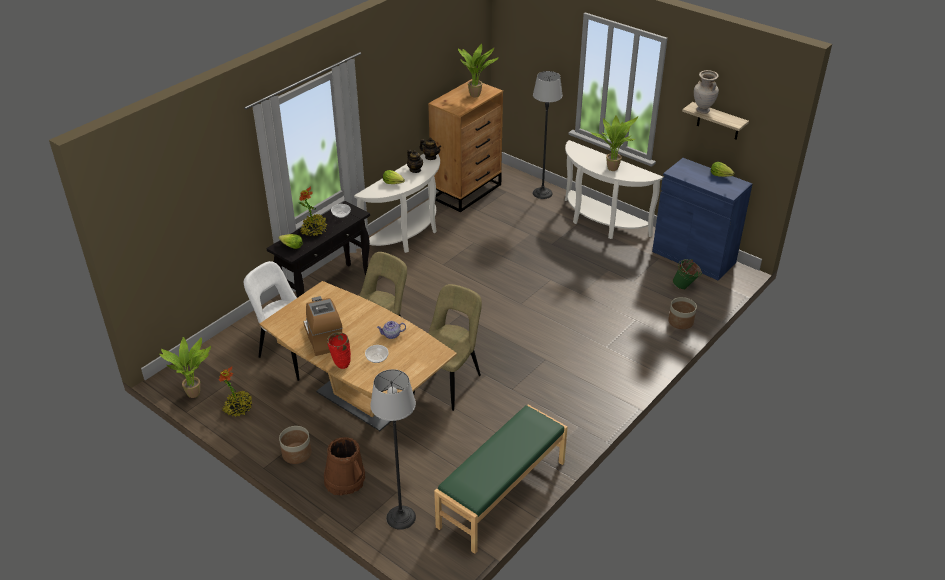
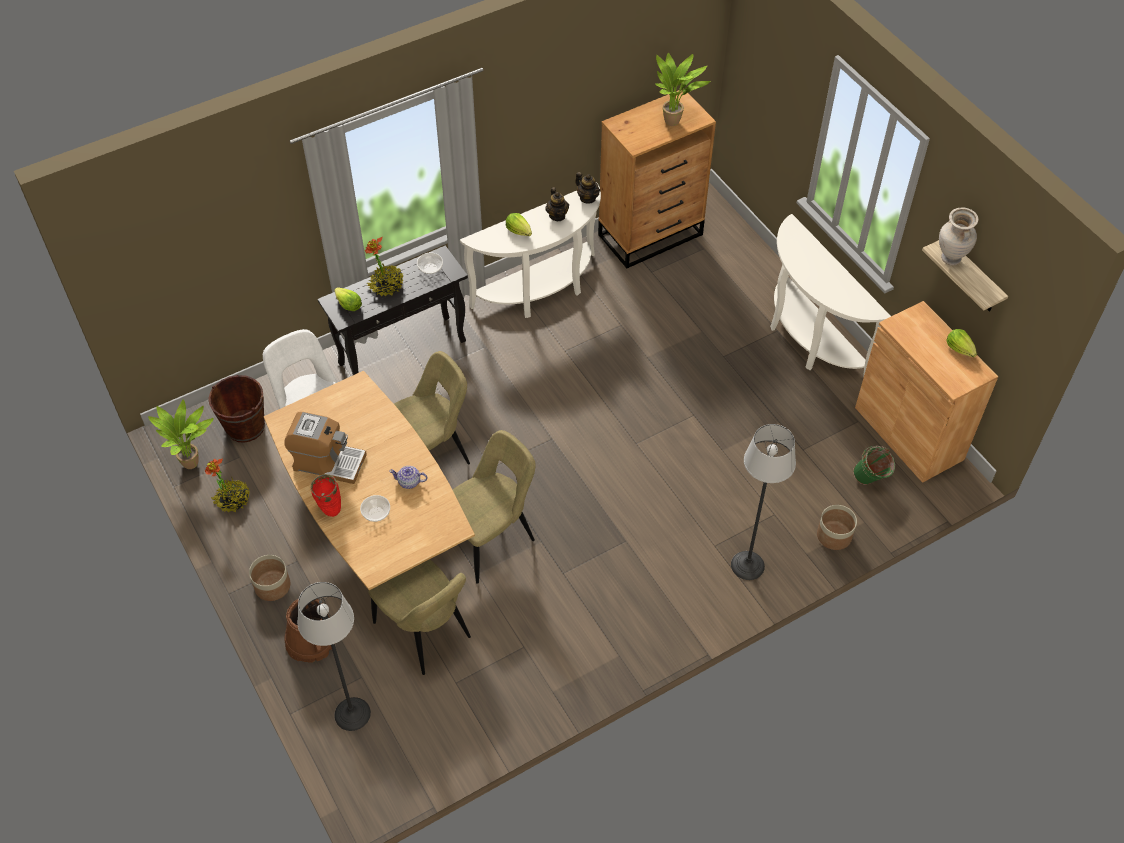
camera: 20 degrees right, 15 degrees up
coffee machine [303,296,343,356] -> coffee machine turned 105 degrees clockwise [284,412,367,484]
green bench [434,405,568,554] -> none
floor lamp [533,71,563,199] -> floor lamp moved to [731,424,796,580]
potted plant [591,115,638,171] -> none
blue cabinet [652,158,752,280] -> brown cabinet [855,301,999,483]
none -> brown bucket [209,375,265,443]
none -> beige chair [368,559,471,675]

